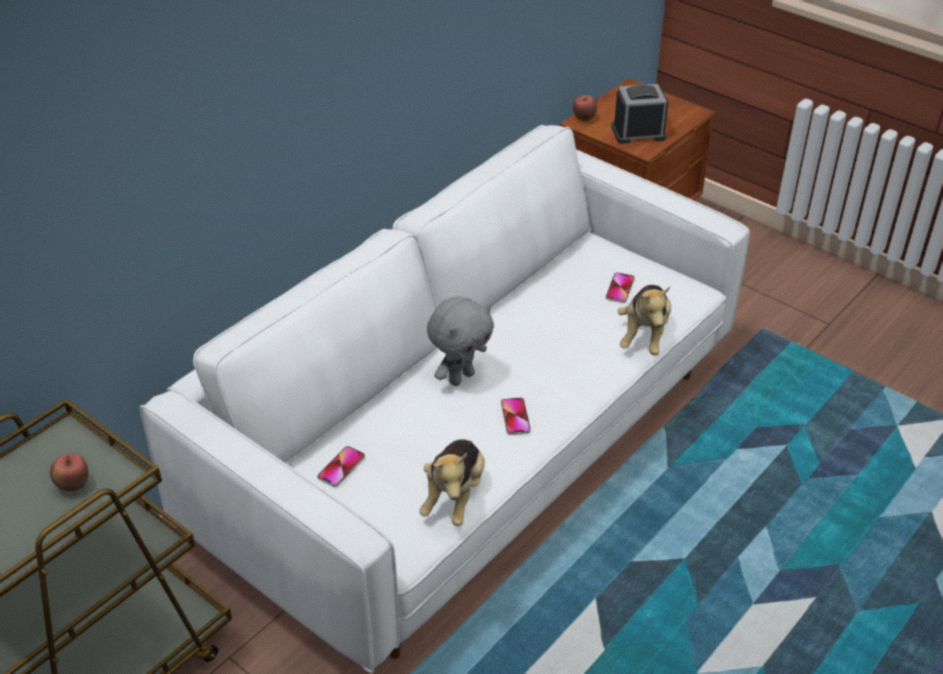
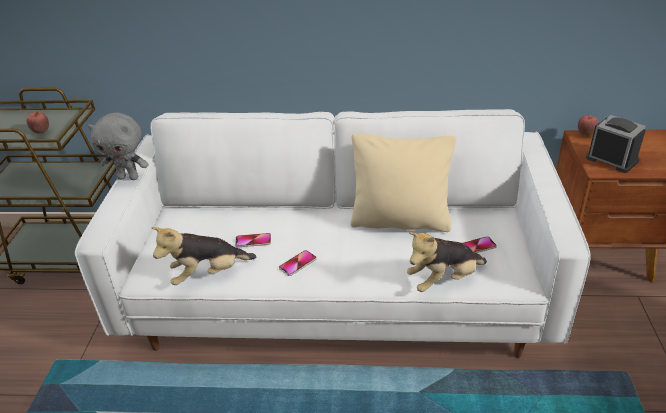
camera: 55 degrees right, 5 degrees down
phone [317,446,365,487] -> phone moved to [235,233,271,247]
grey plush toy [427,296,494,386] -> grey plush toy moved to [87,113,149,180]
none -> beige pillow [350,133,456,232]

